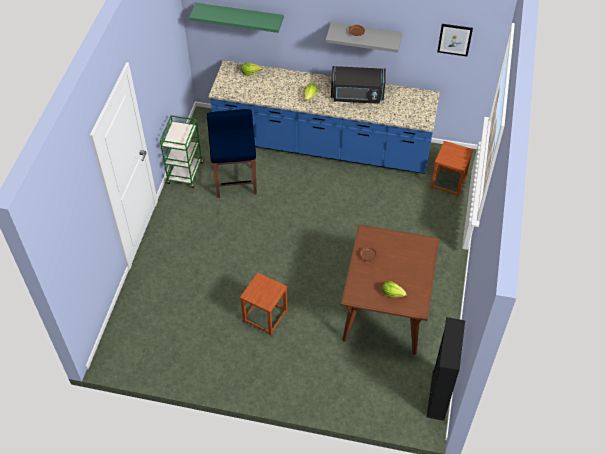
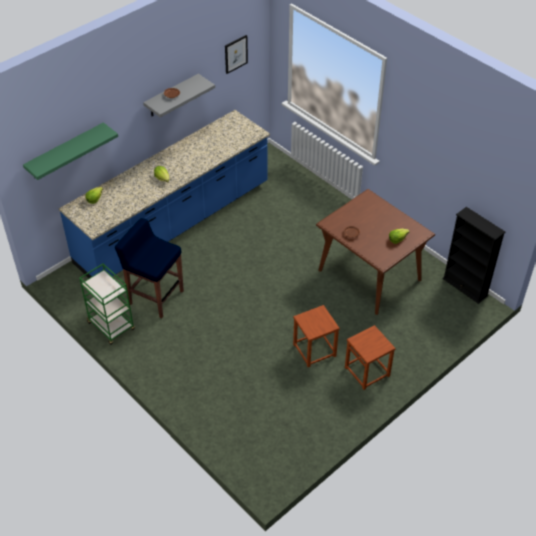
camera: 55 degrees left, 5 degrees down
black microwave [331,66,386,104] -> none
brown stool [431,141,473,197] -> brown stool moved to [345,325,396,390]

